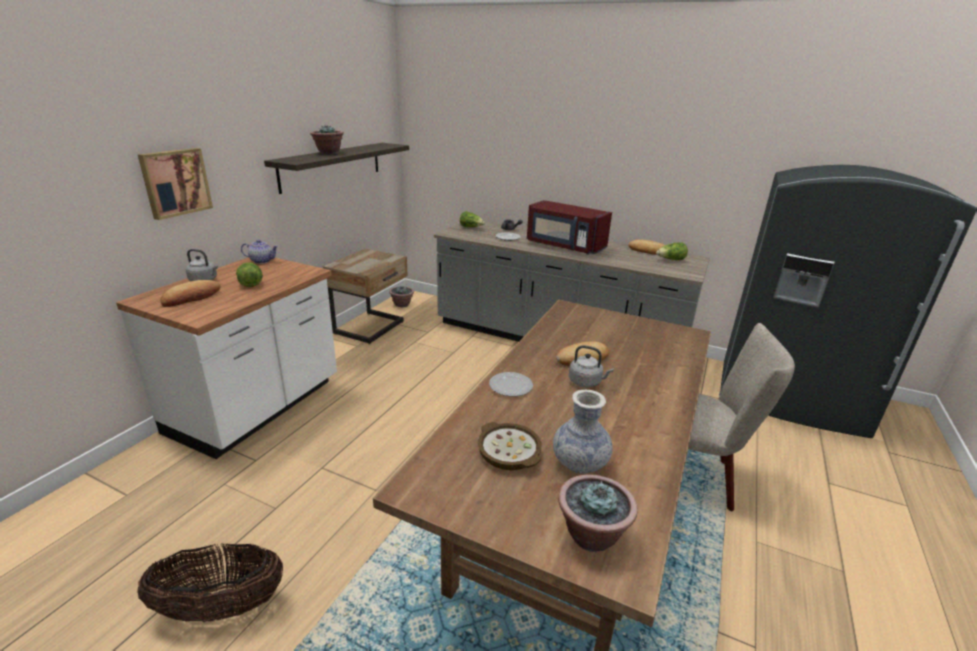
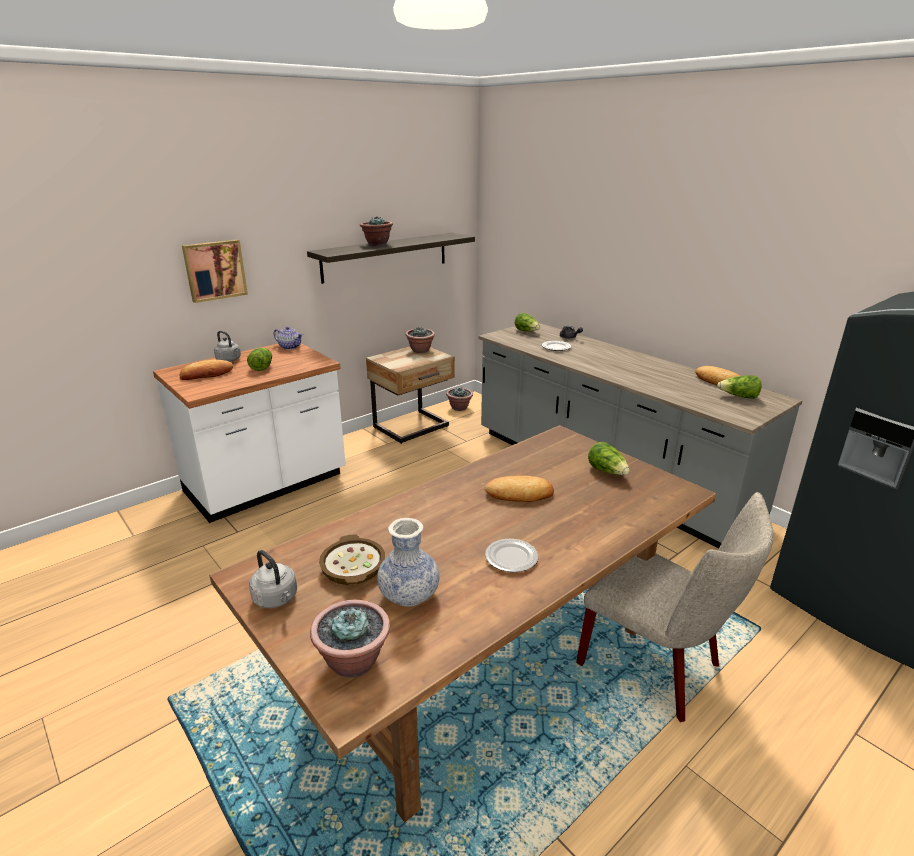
camera: 25 degrees right, 0 degrees up
basket [137,543,283,622] -> none
plate [489,372,533,396] -> plate moved to [485,539,538,572]
red microwave [527,200,612,255] -> none
grey kettle [569,345,614,387] -> grey kettle moved to [249,550,297,608]
none -> potted plant [405,327,435,353]
none -> lettuce [588,442,630,475]

